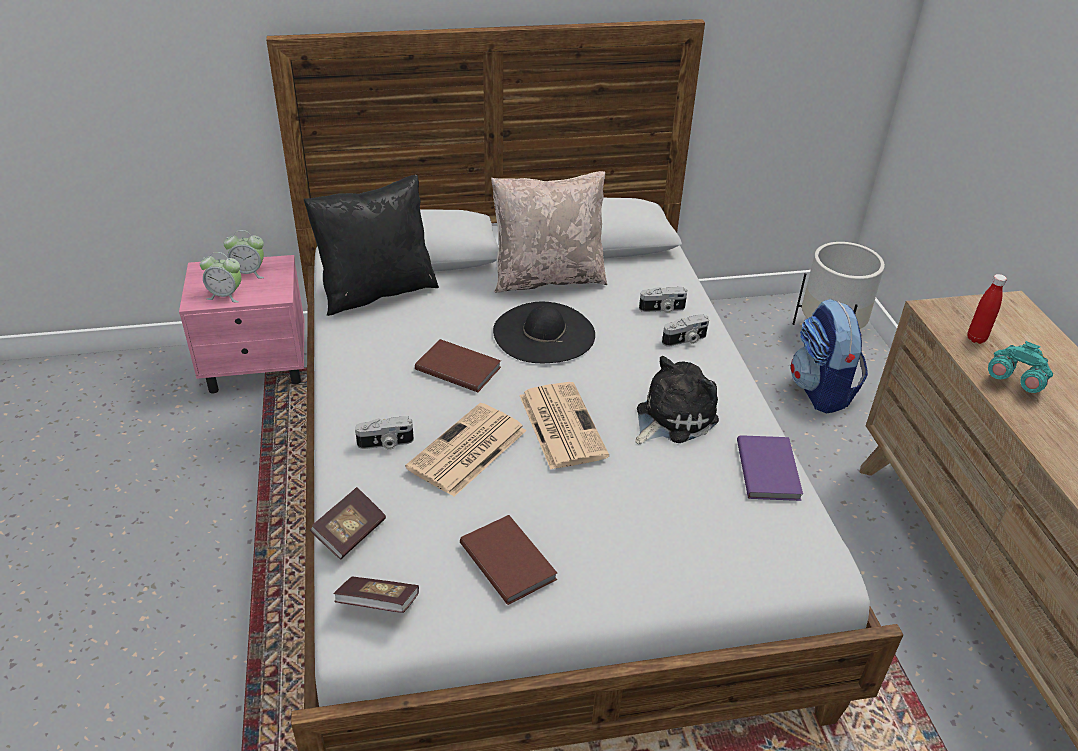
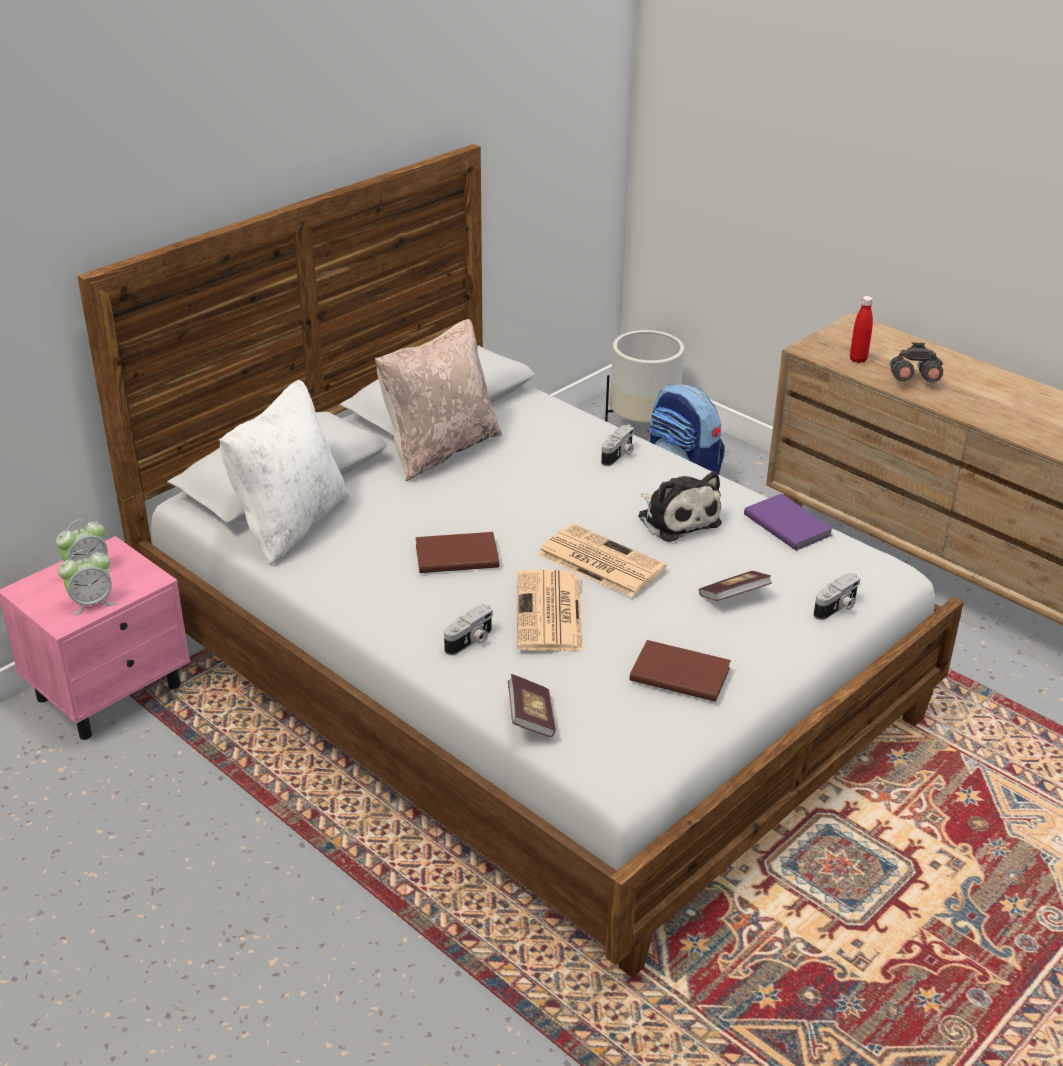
camera: 35 degrees left, 5 degrees down
black pillow [304,175,439,316] -> white pillow [219,380,350,565]
book [334,577,419,613] -> book moved to [699,571,772,601]
black hat [493,302,595,363] -> none
plush toy [635,356,719,444] -> plush toy turned 135 degrees clockwise [638,471,722,542]
camera [639,287,687,313] -> camera moved to [814,573,860,620]
turquoise binoculars [988,341,1053,393] -> grey binoculars [890,342,943,383]

